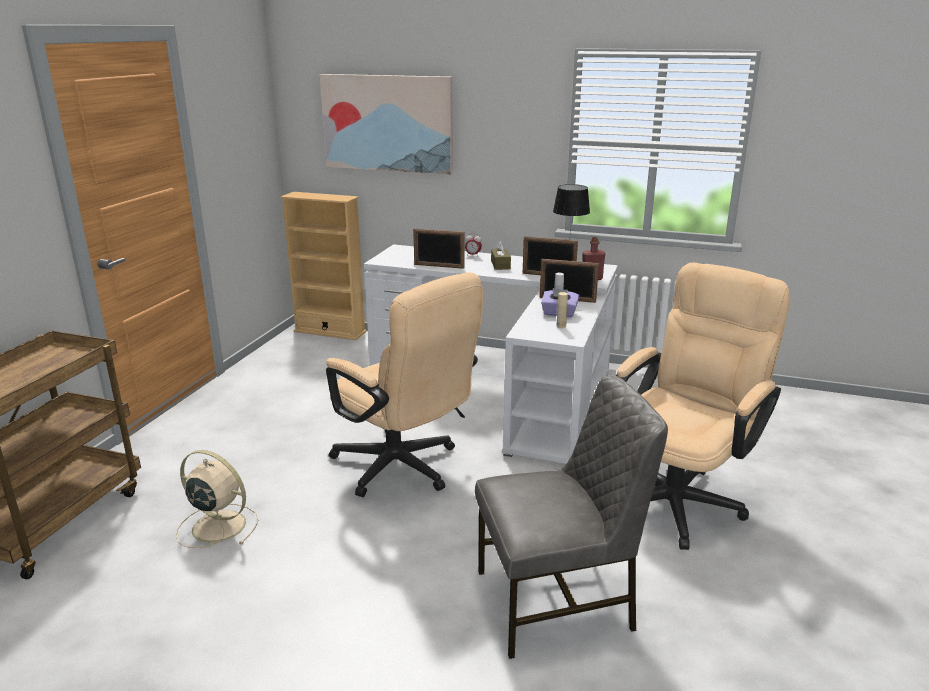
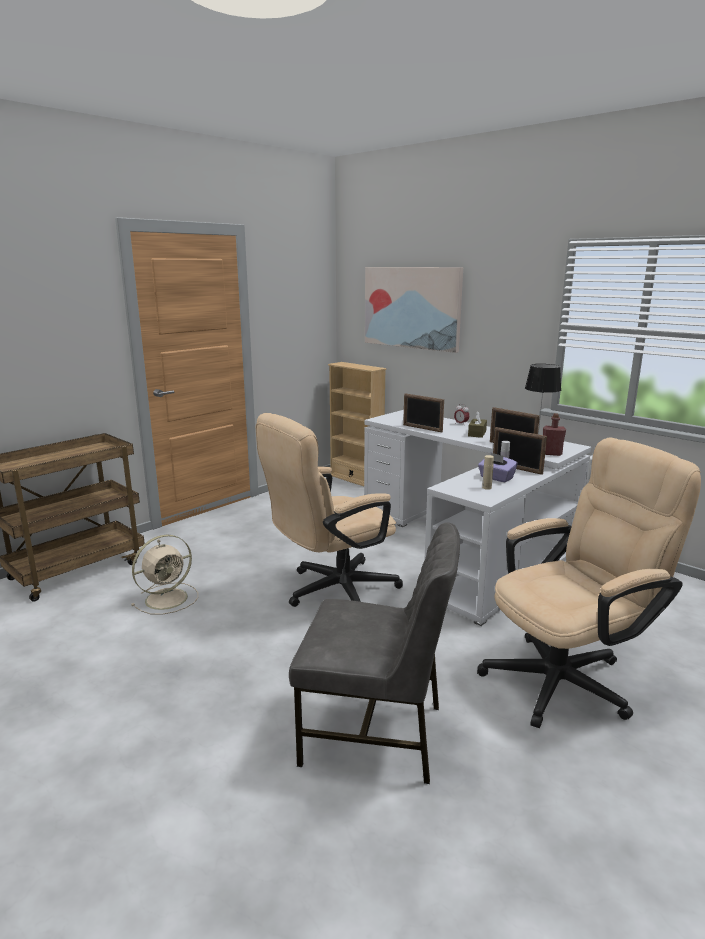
camera: 25 degrees right, 5 degrees down
beige fan [176,450,259,548] -> beige fan turned 90 degrees clockwise [131,535,198,615]
beige office chair [326,272,483,497] -> beige office chair turned 75 degrees clockwise [256,413,403,607]

